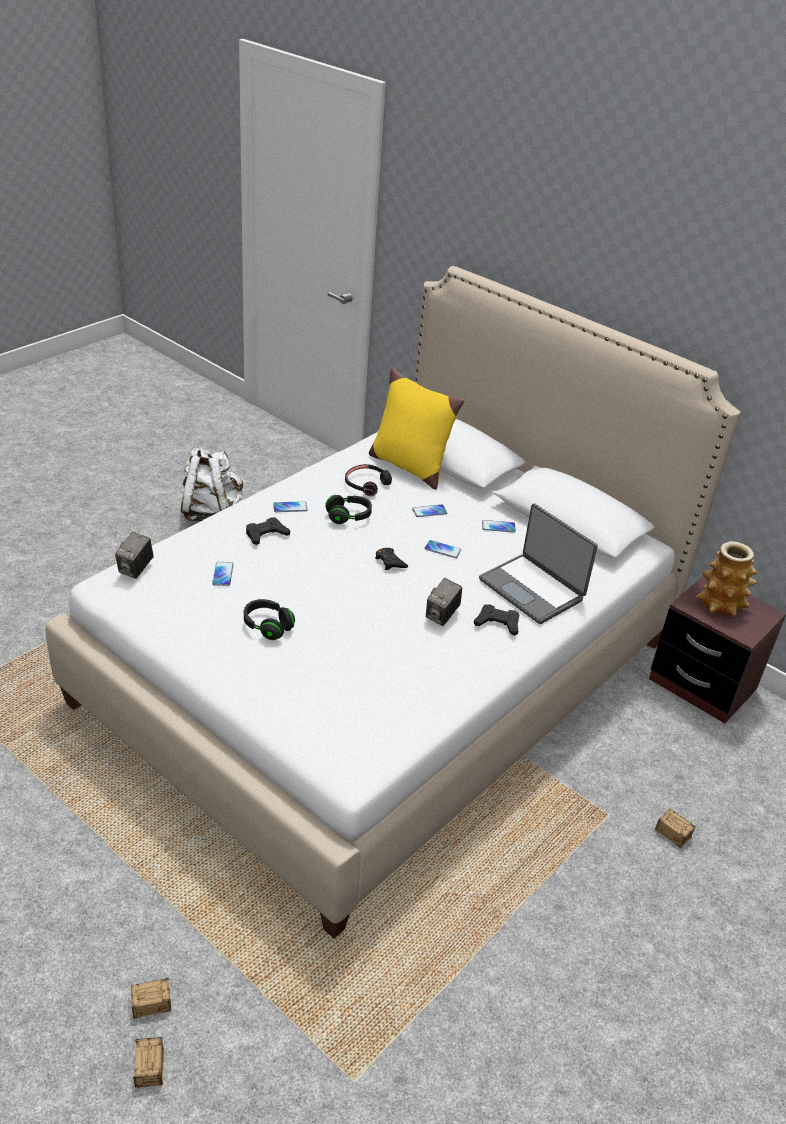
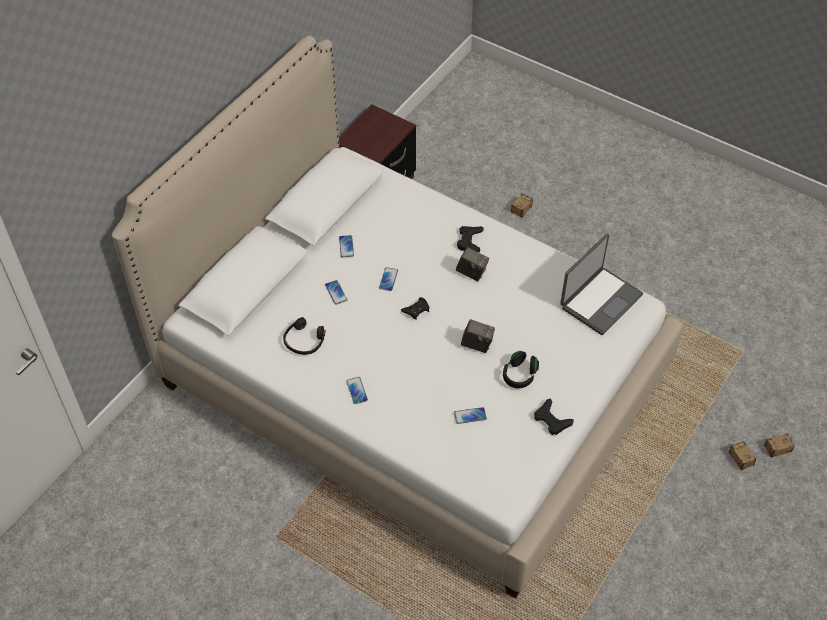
camera: 95 degrees left, 15 degrees up
camera [115,532,153,579] -> camera moved to [461,319,495,353]
white backpack [180,448,243,522] -> none
black game controller [246,518,290,545] -> black game controller moved to [534,398,574,435]
black headphones [325,495,372,524] -> none
yellow pillow [369,368,464,490] -> none
laptop [479,503,598,624] -> laptop moved to [560,234,643,335]
vase [696,541,757,616] -> none

